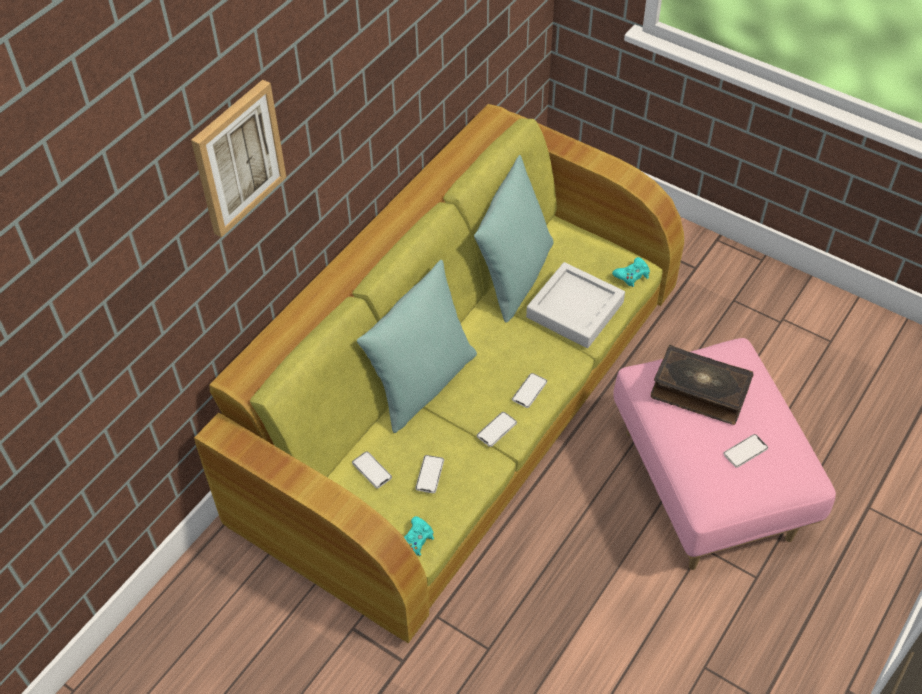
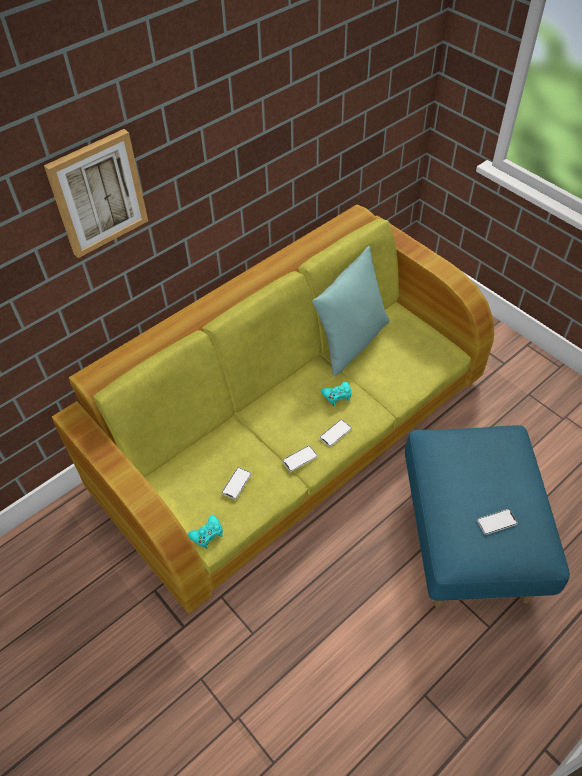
camera: 15 degrees right, 0 degrees up
phone [352,451,392,488] -> none
turquoise pillow [357,260,477,433] -> none
grey tray [526,262,625,348] -> none
turquoise game controller [612,257,650,287] -> turquoise game controller moved to [321,382,351,405]
pink ottoman [613,338,836,570] -> blue ottoman [405,425,570,608]
book [651,345,754,425] -> none

